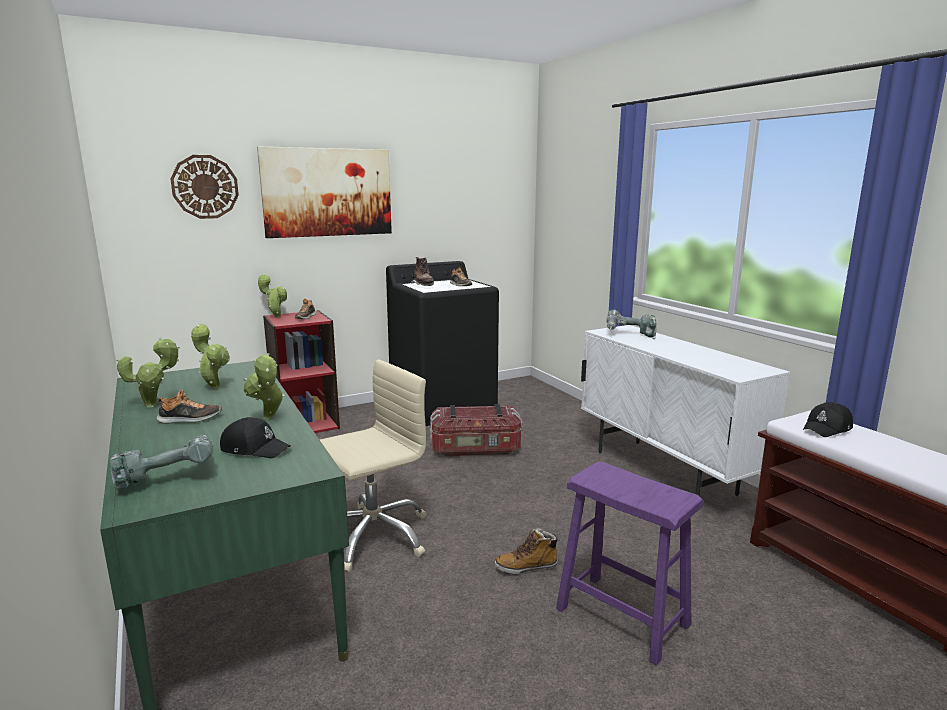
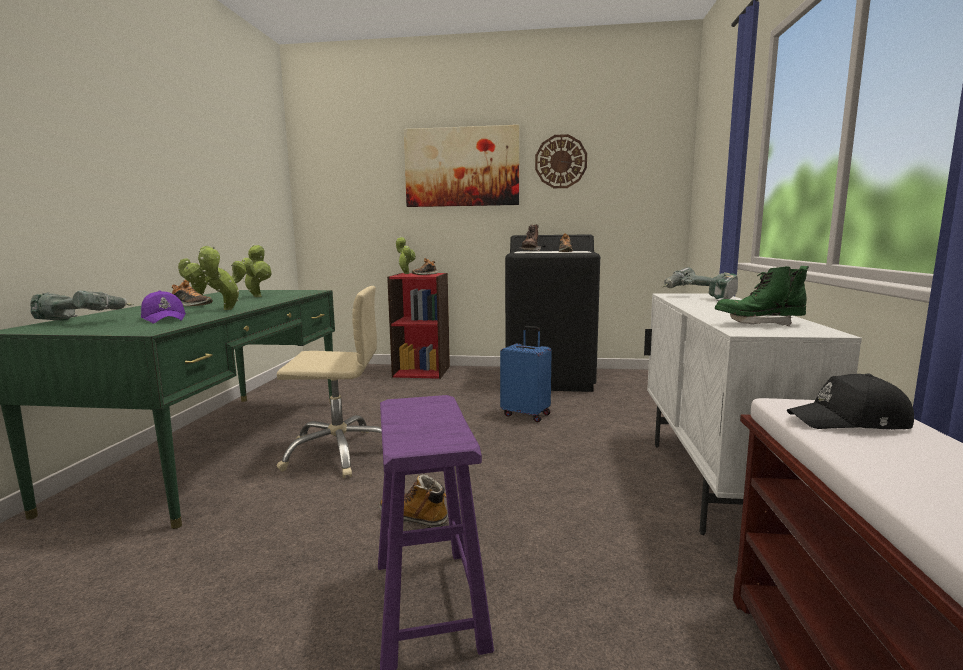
camera: 35 degrees right, 5 degrees down
wall clock [170,155,239,219] -> wall clock moved to [535,134,587,188]
black cap [220,417,290,458] -> purple cap [141,291,186,324]
storage box [430,404,522,456] -> blue suitcase [500,326,552,422]
none -> green boot [715,266,809,327]

